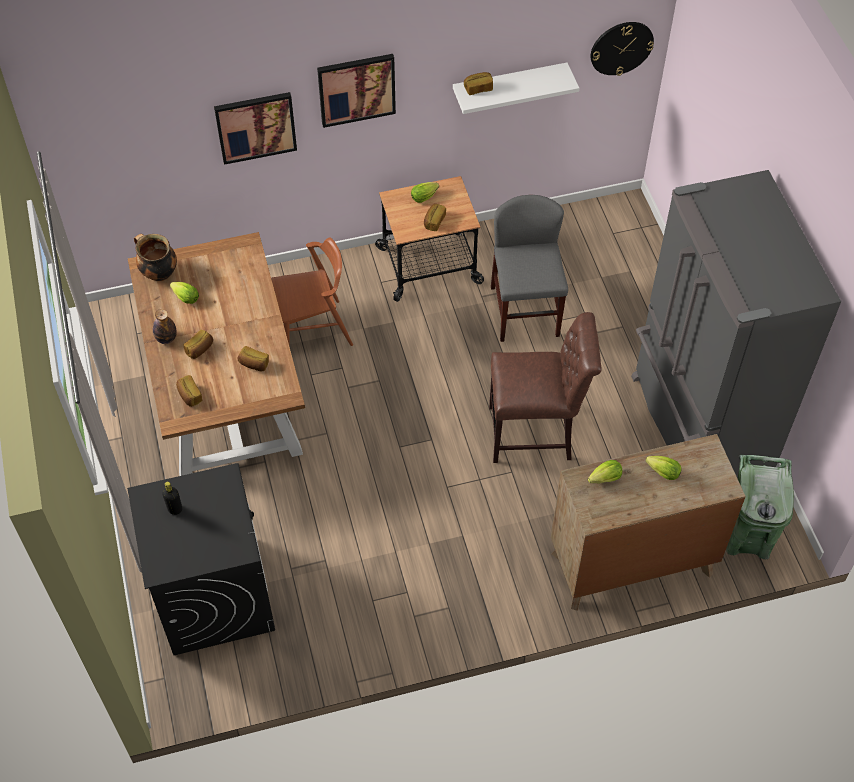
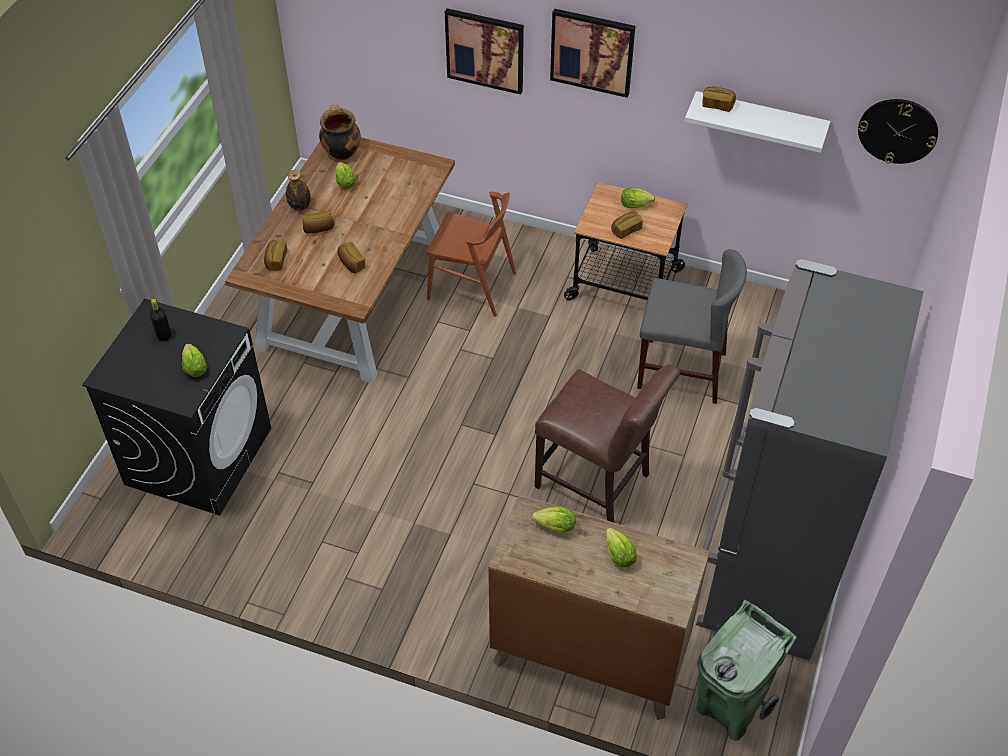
camera: 35 degrees right, 5 degrees down
grey chair [491,195,568,342] -> grey chair turned 75 degrees clockwise [637,249,747,404]
none -> lettuce [182,344,207,377]

